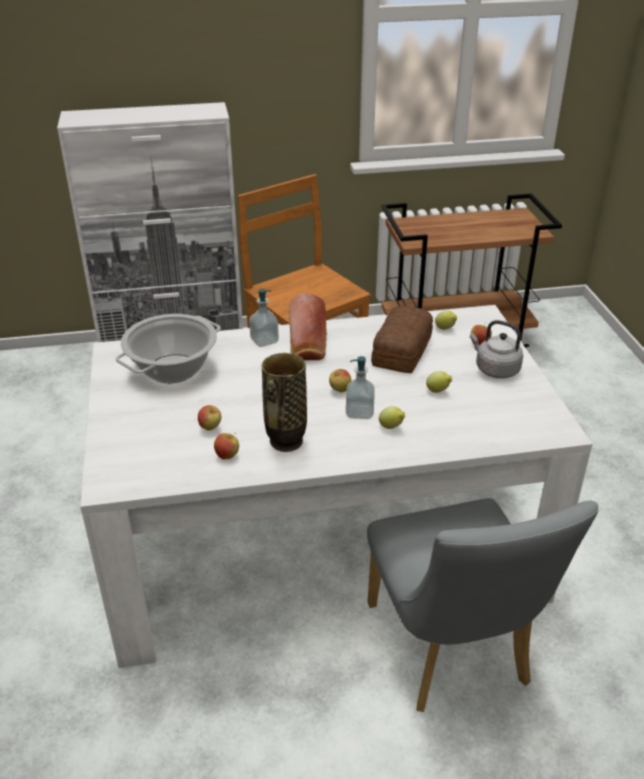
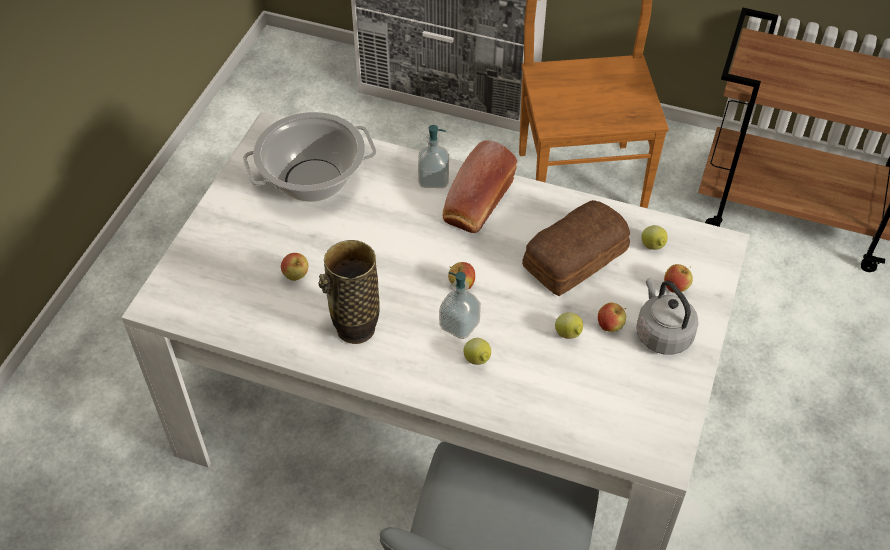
camera: 30 degrees right, 15 degrees up
apple [214,433,239,459] -> apple moved to [598,303,626,332]

